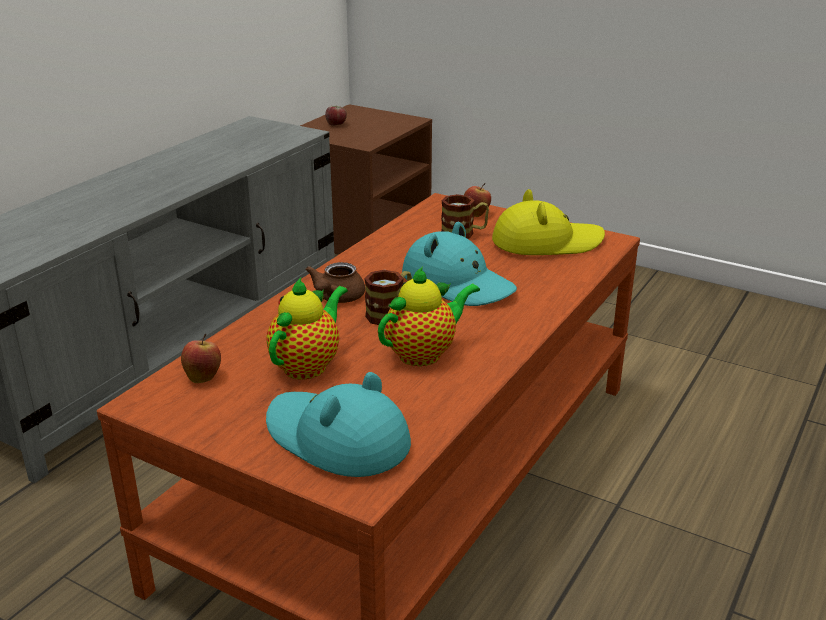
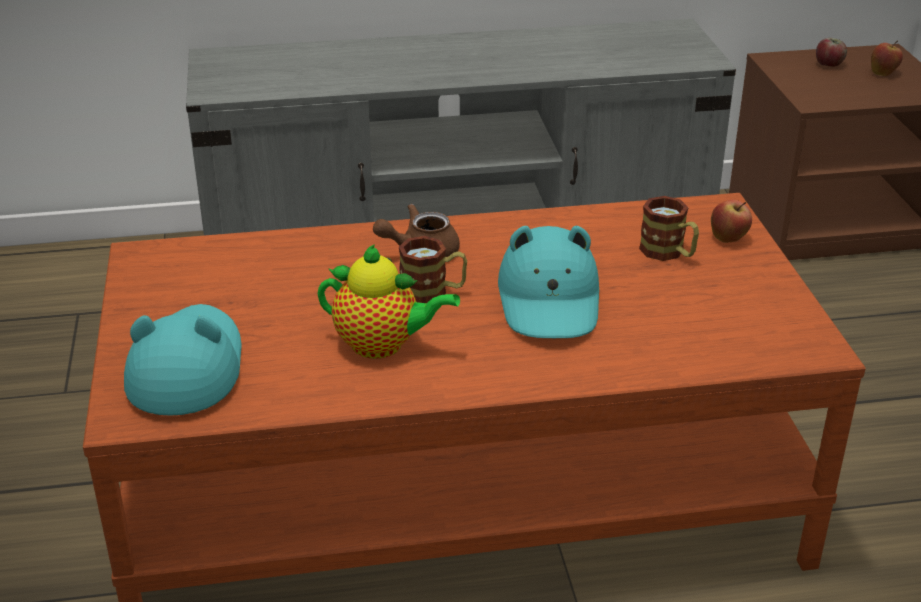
camera: 50 degrees right, 5 degrees up
apple [181,334,221,383] -> apple moved to [871,40,903,76]
teapot [266,277,348,380] -> none
yellow hat [492,189,605,255] -> none

